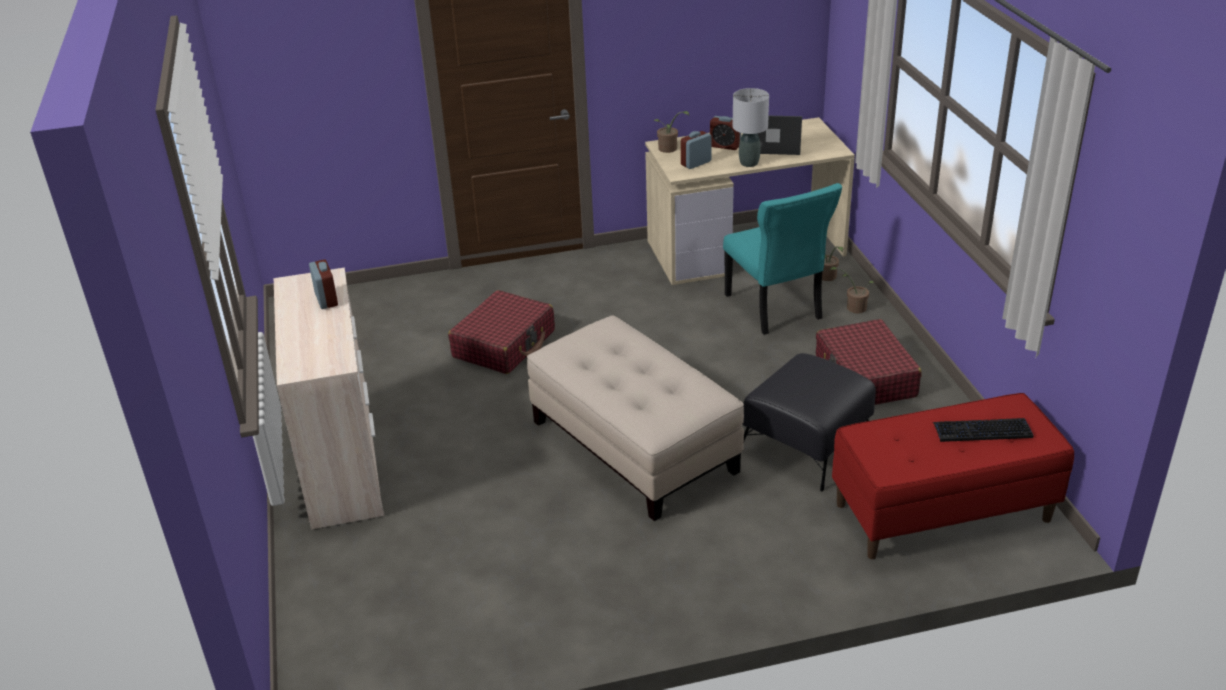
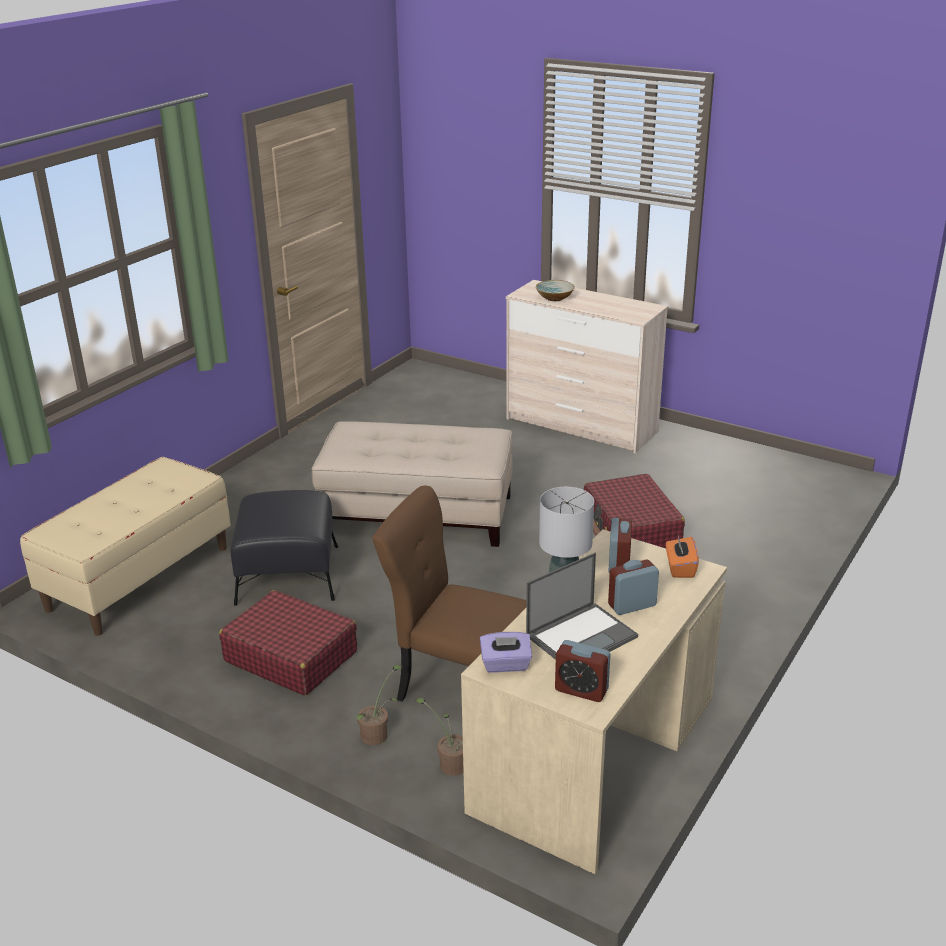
camera: 135 degrees right, 5 degrees down
alarm clock [309,259,338,309] -> alarm clock moved to [555,640,610,702]
potted plant [654,111,689,153] -> orange tissue box [666,536,699,578]
turquoise chair [723,183,842,335] -> brown chair [372,486,527,702]
red bench [832,393,1074,559] -> beige bench [20,457,231,636]
keyboard [933,418,1034,442] -> none
none -> purple tissue box [480,632,532,673]
none -> bowl [536,280,575,301]

